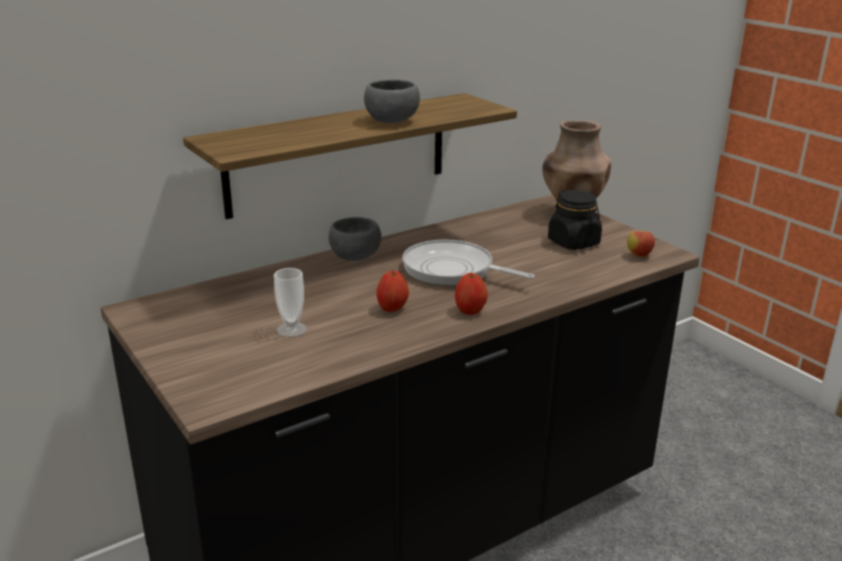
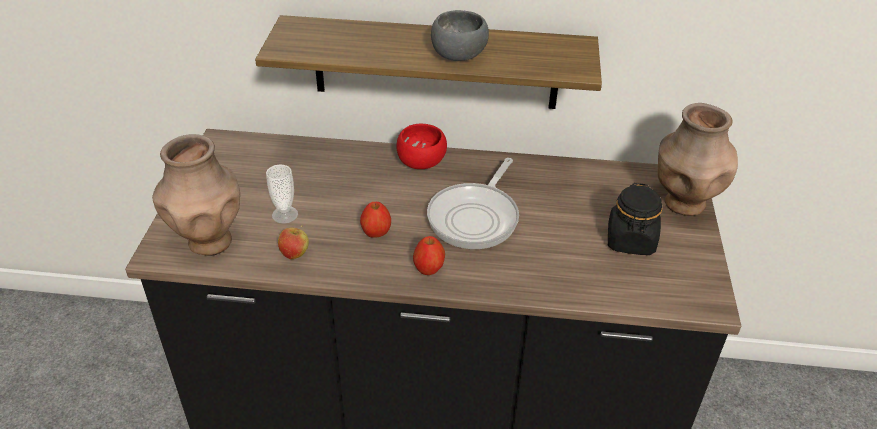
camera: 40 degrees right, 15 degrees up
grey bowl [329,217,381,261] -> red bowl [396,124,447,169]
frying pan [402,240,535,286] -> frying pan turned 135 degrees counterclockwise [427,158,519,249]
apple [627,227,655,258] -> apple moved to [278,225,309,259]
none -> brown vase [152,134,240,256]

